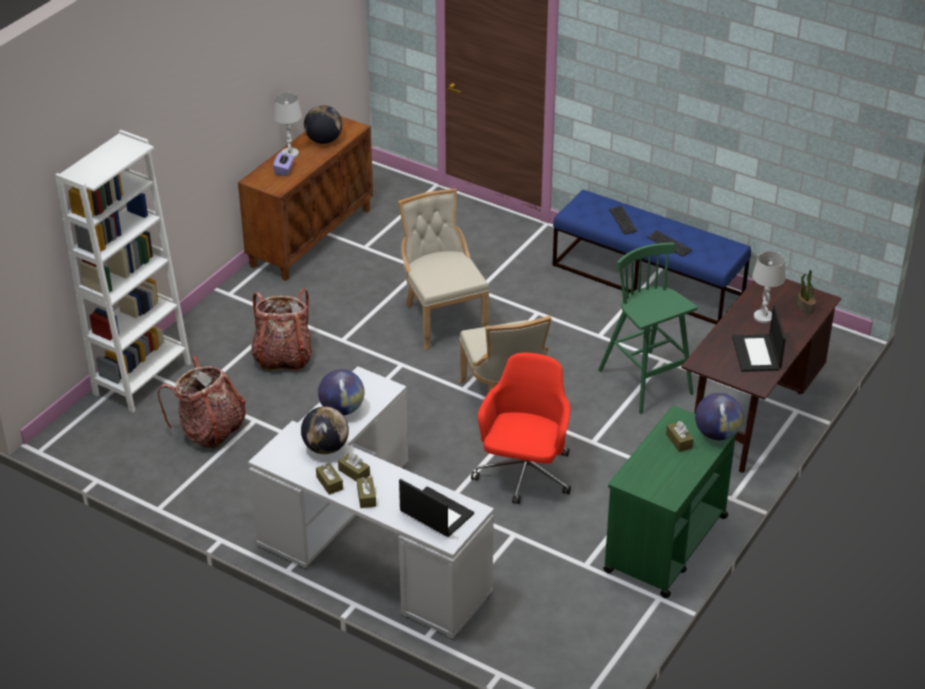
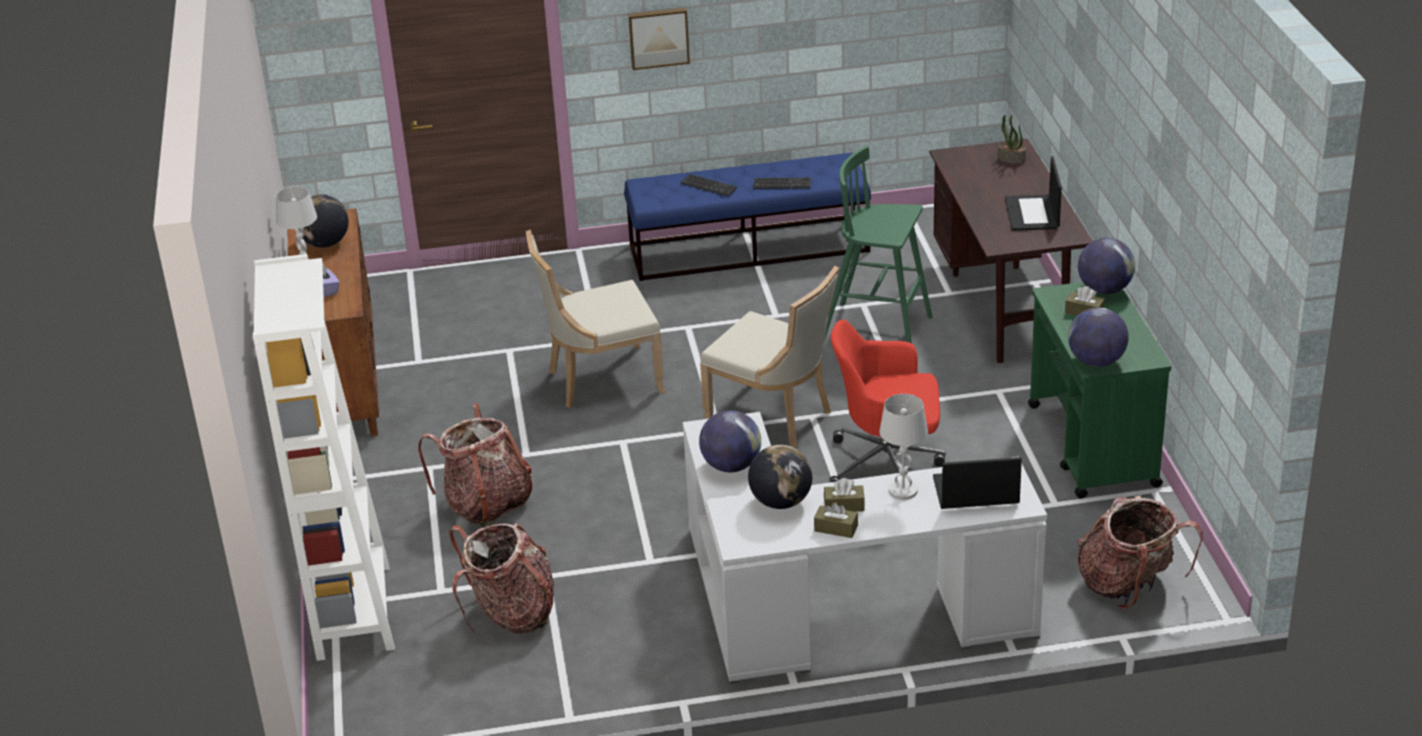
camera: 40 degrees left, 5 degrees down
brown tissue box [357,477,376,508] -> none
beige chair [398,189,489,350] -> beige chair turned 45 degrees counterclockwise [526,230,665,408]
red office chair [471,353,571,504] -> red office chair turned 60 degrees counterclockwise [829,320,946,483]
laptop [732,305,786,372] -> laptop turned 45 degrees clockwise [1005,156,1062,231]
white table lamp [752,251,786,323] -> white table lamp moved to [880,394,928,500]
none -> picture [628,8,690,70]
none -> globe [1068,307,1129,367]
none -> backpack [1078,495,1203,609]

